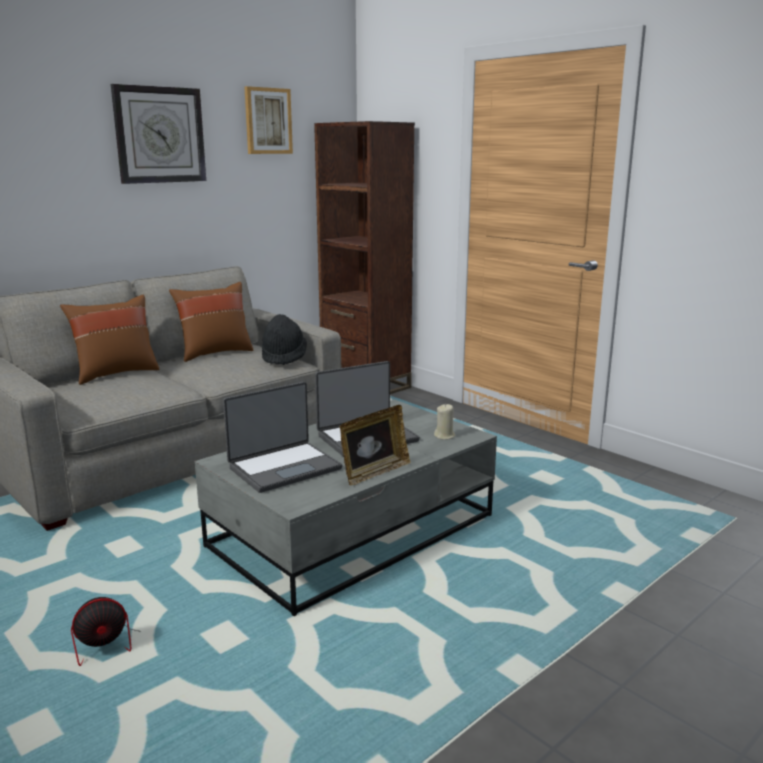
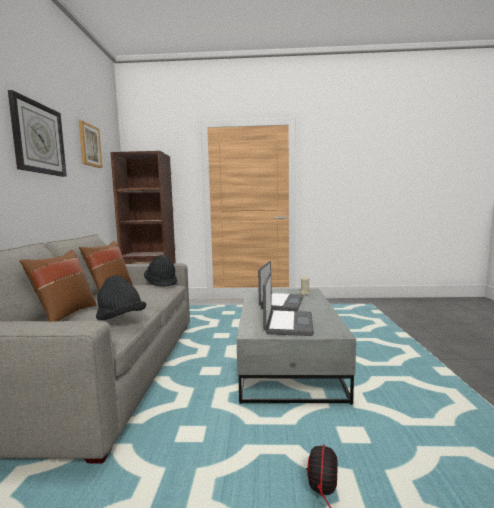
camera: 45 degrees left, 10 degrees down
picture frame [340,405,411,485] -> none
none -> black hat [96,275,146,320]

